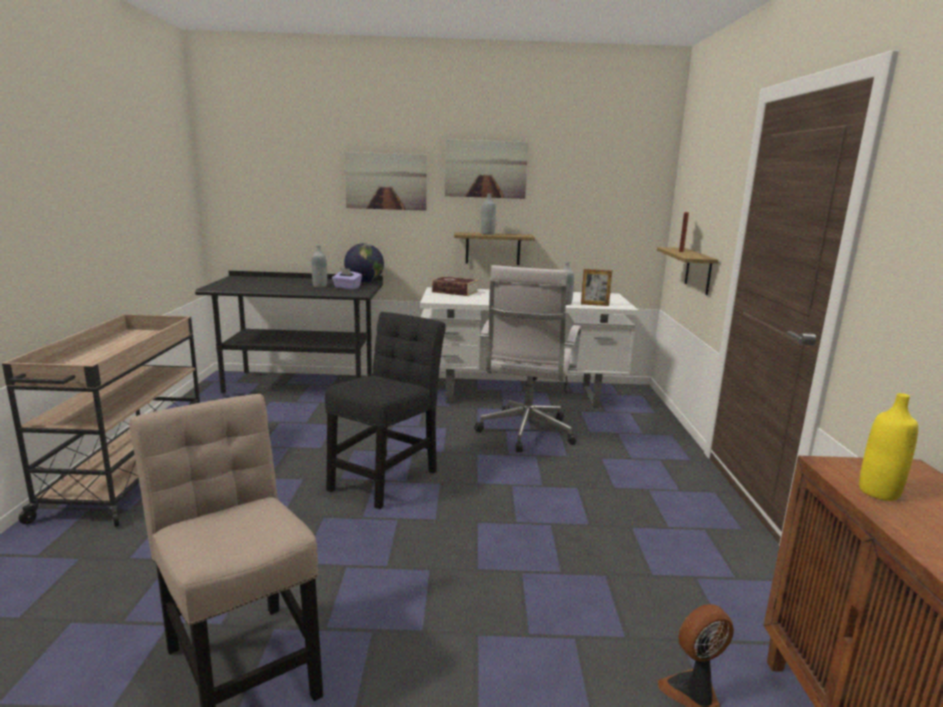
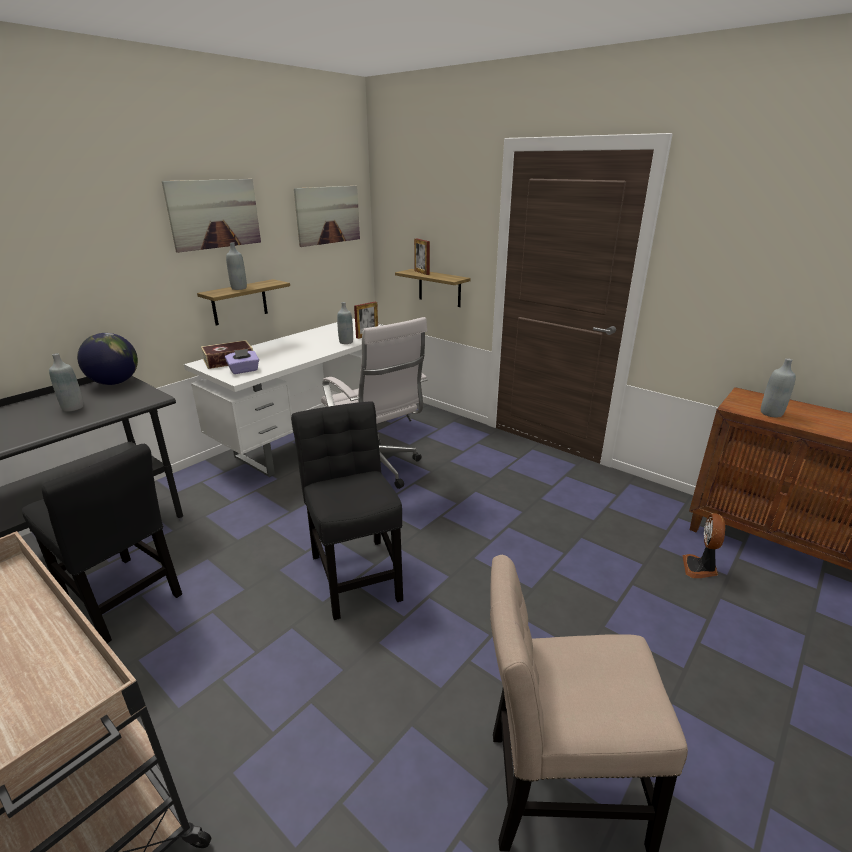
camera: 50 degrees left, 10 degrees up
purple tissue box [332,268,362,290] -> purple tissue box moved to [225,349,259,374]
picture [345,152,427,211] -> picture moved to [294,186,360,247]
yellow bottle [859,393,918,501] -> grey bottle [761,358,796,417]
none -> black chair [22,444,182,643]

